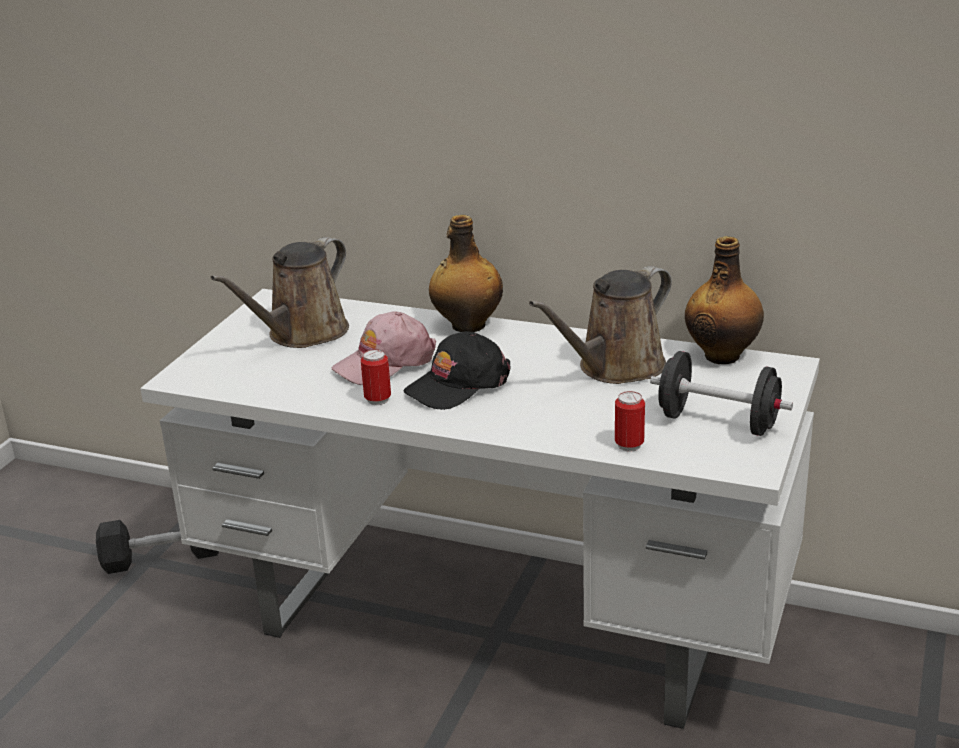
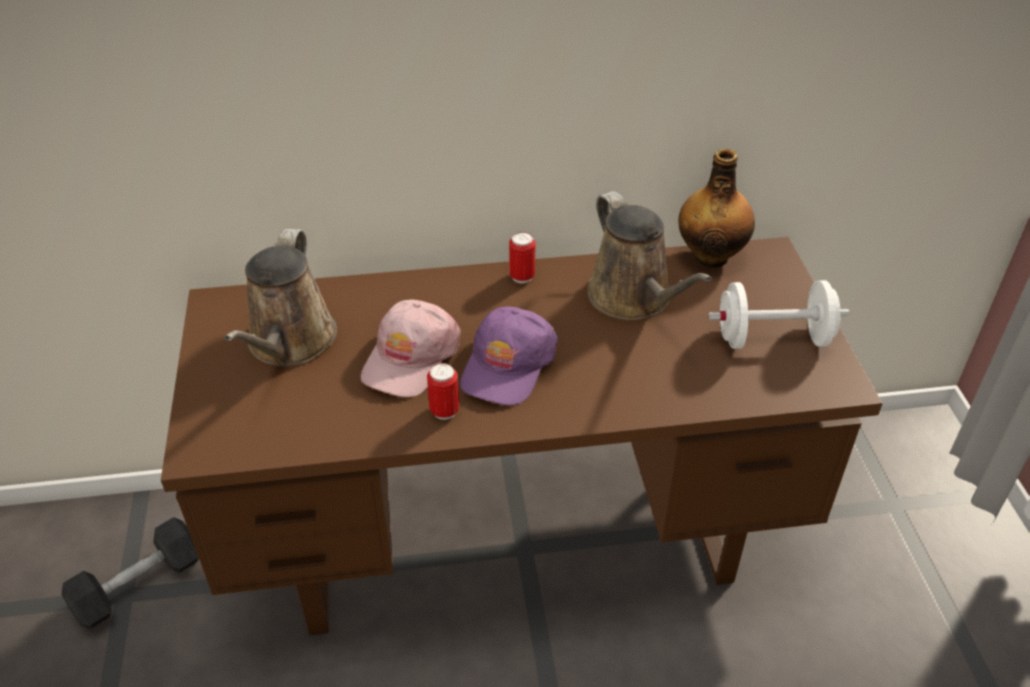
camera: 30 degrees left, 15 degrees up
white desk [140,289,820,729] -> brown desk [161,237,883,636]
black cap [404,331,510,410] -> purple cap [460,306,558,405]
bottle [429,215,503,332] -> none
brown watering can [529,266,672,384] -> brown watering can turned 45 degrees counterclockwise [587,191,712,320]
can [615,391,645,451] -> can moved to [509,232,536,283]
black dumbbell [650,351,793,436] -> white dumbbell [709,280,849,349]

